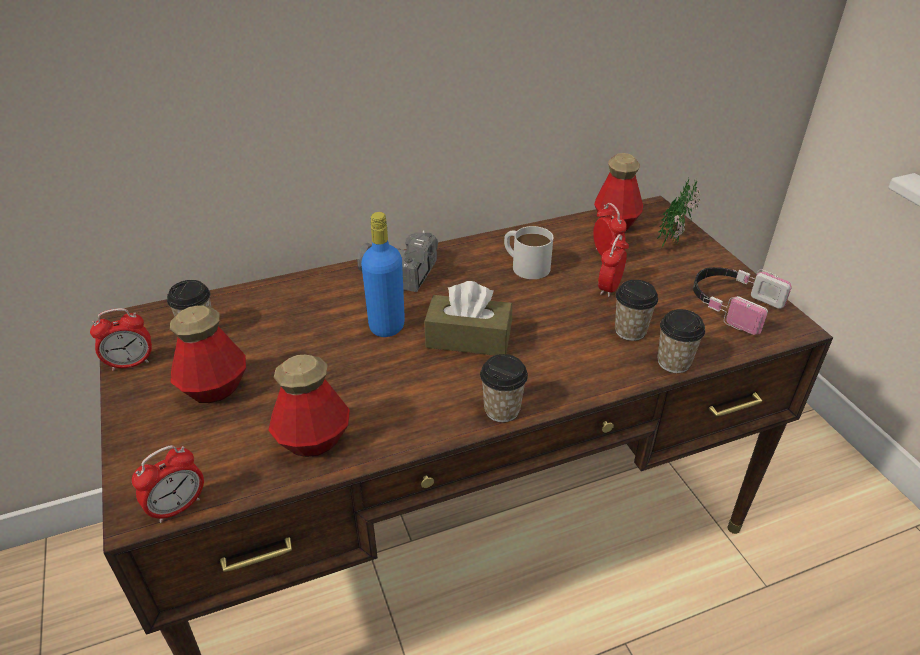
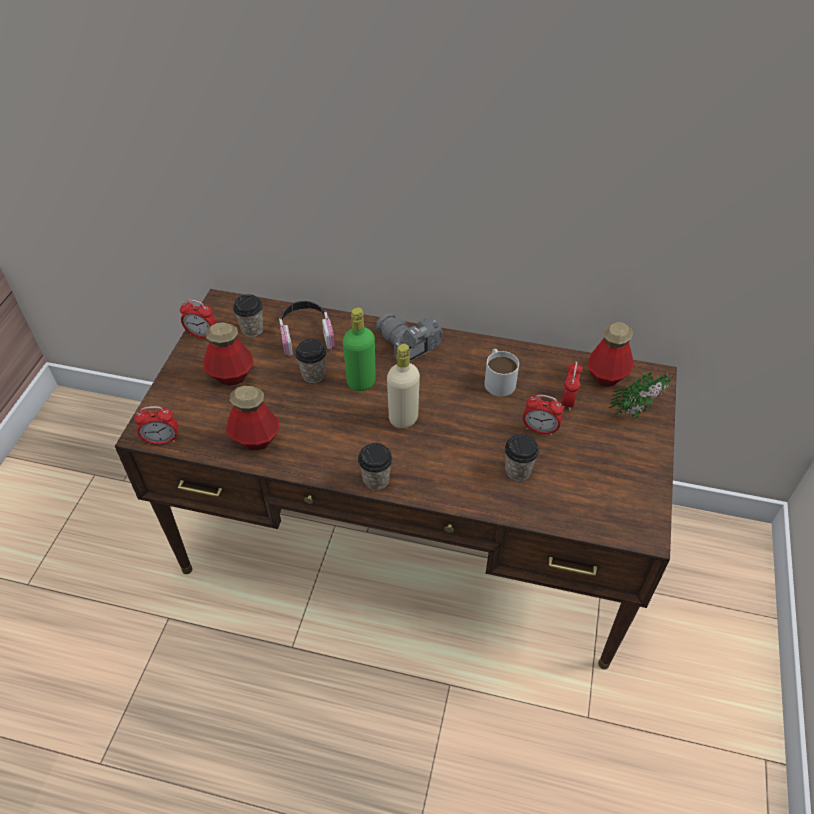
camera: 35 degrees right, 10 degrees up
blue bottle [361,212,405,337] -> green bottle [343,307,376,391]
brown tissue box [424,281,512,355] -> beige bottle [387,344,420,428]
alarm clock [598,234,629,297] -> alarm clock turned 135 degrees counterclockwise [523,394,563,435]
cup [657,309,705,373] -> cup moved to [295,339,326,383]
headphones [693,267,792,335] -> headphones moved to [279,301,335,356]

